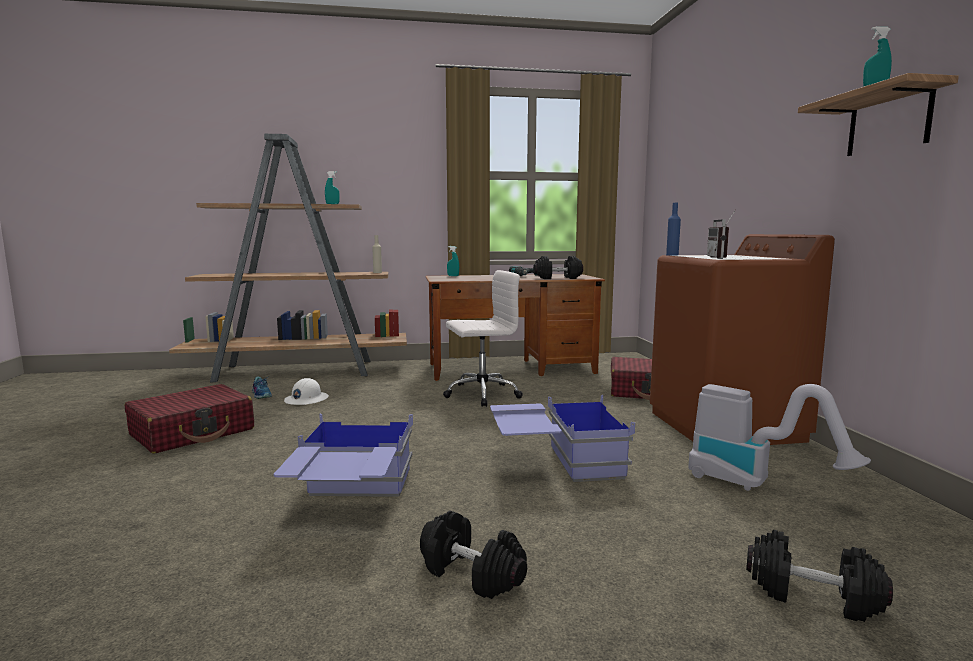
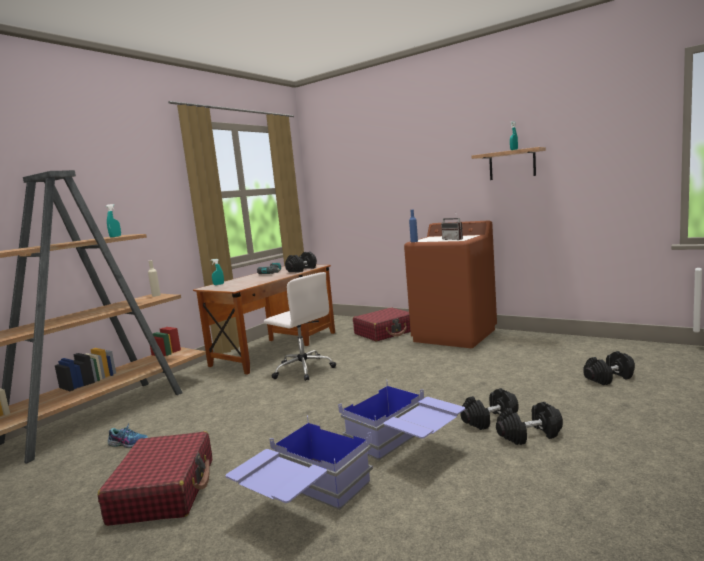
camera: 45 degrees left, 0 degrees up
white hard hat [284,378,329,405] -> none
white office chair [443,270,523,407] -> white office chair turned 105 degrees clockwise [264,272,336,381]
blue storage box [490,395,635,482] -> blue storage box moved to [226,415,373,510]
vacuum cleaner [688,384,871,491] -> none
none -> black dumbbell [460,388,518,430]

